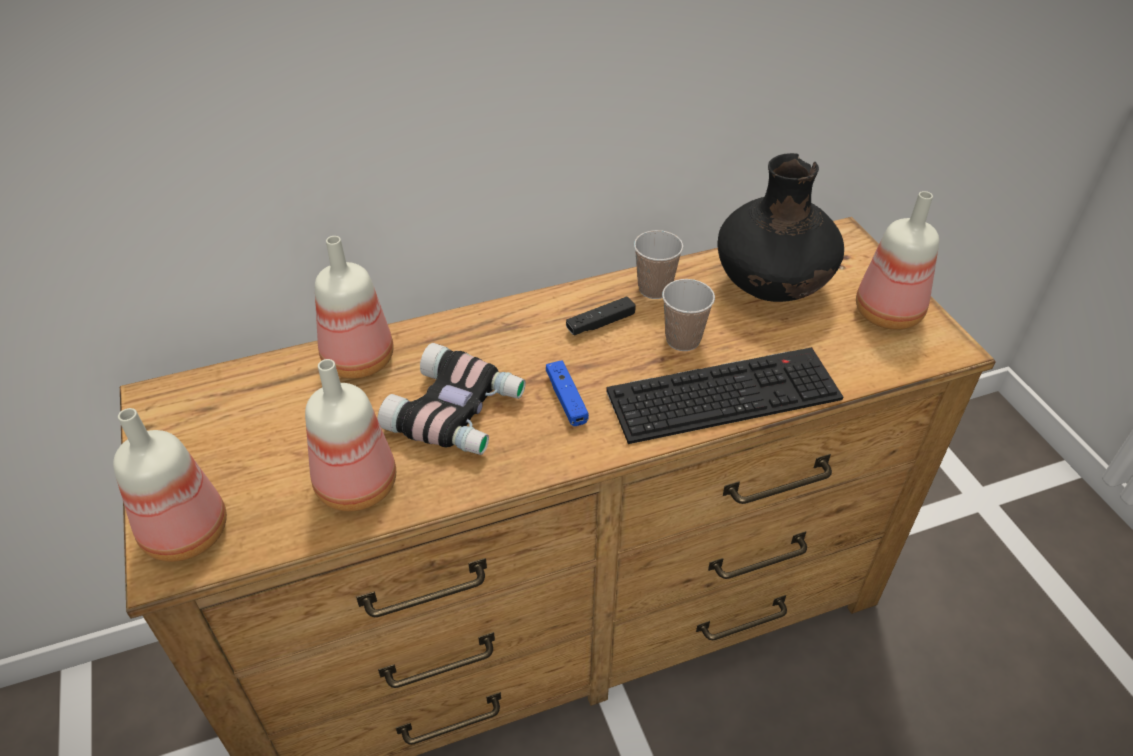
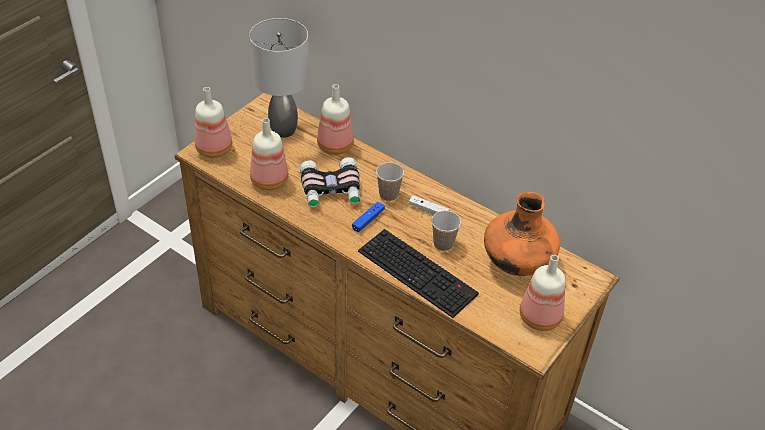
camera: 55 degrees right, 0 degrees up
black game controller [566,296,636,335] -> white game controller [409,195,449,215]
cup [634,230,683,299] -> cup moved to [376,162,404,201]
black vase [718,153,844,302] -> orange vase [484,192,560,276]
none -> grey table lamp [249,18,309,138]

